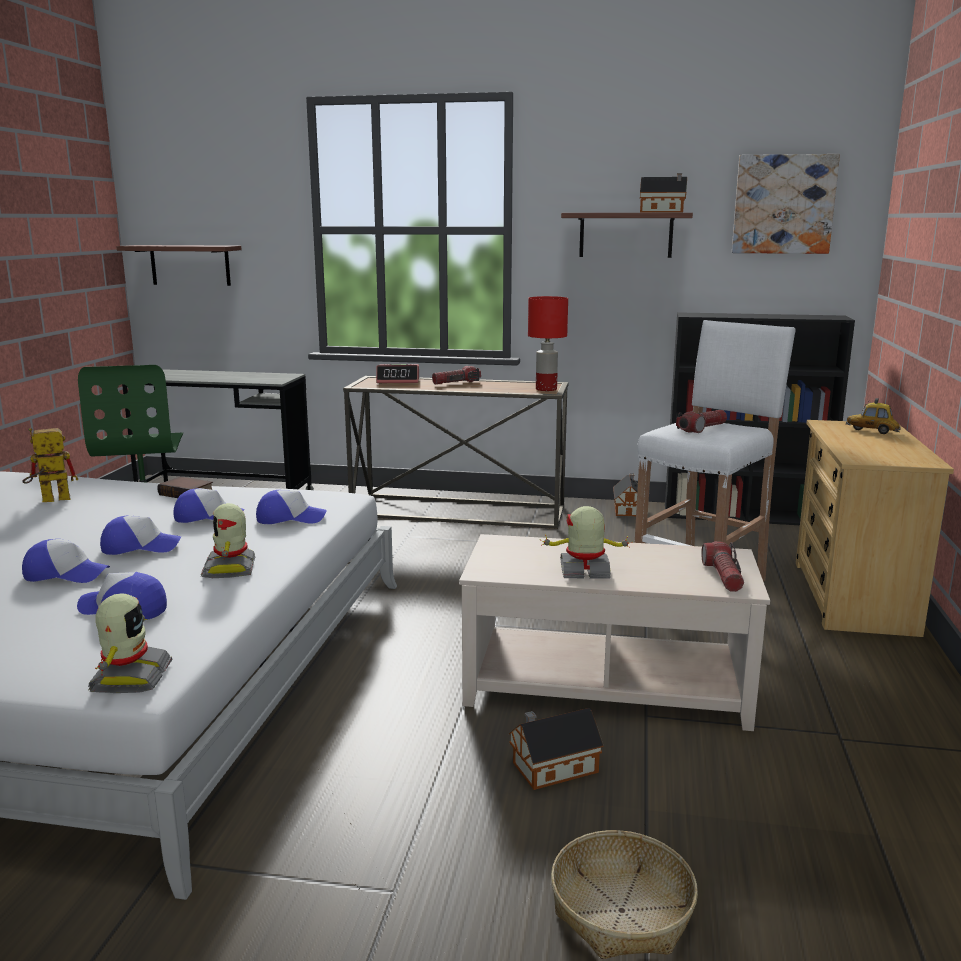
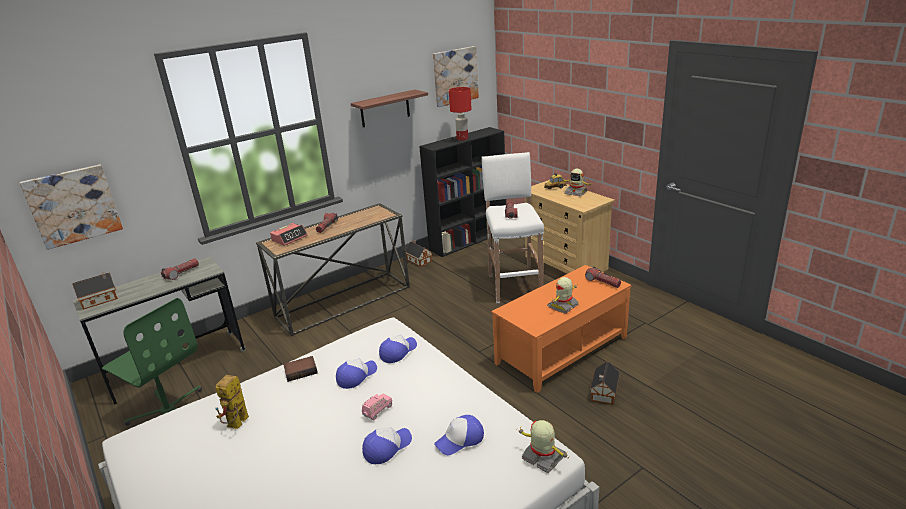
camera: 45 degrees left, 10 degrees up
cap [100,515,181,555] -> pink toy car [362,394,393,421]
shelf [116,245,242,286] -> picture [20,164,123,250]
toy robot [201,503,256,578] -> toy robot moved to [561,169,592,196]
beige coffee table [459,534,770,731] -> orange coffee table [491,265,631,393]
red table lamp [528,296,568,391] -> red table lamp moved to [449,87,472,141]
basket [551,830,698,959] -> none
toy house [640,173,687,213] -> toy house moved to [72,272,118,310]
none -> flashlight [161,258,199,280]

